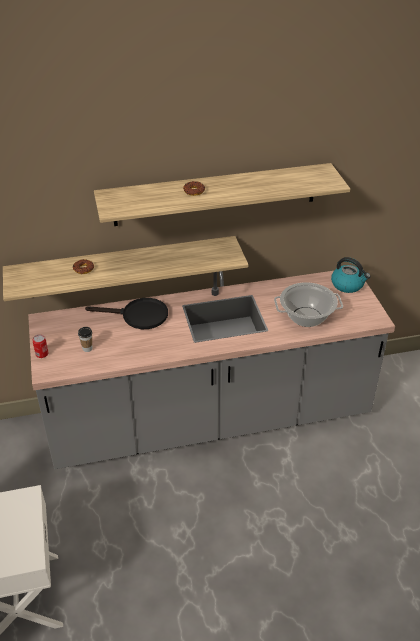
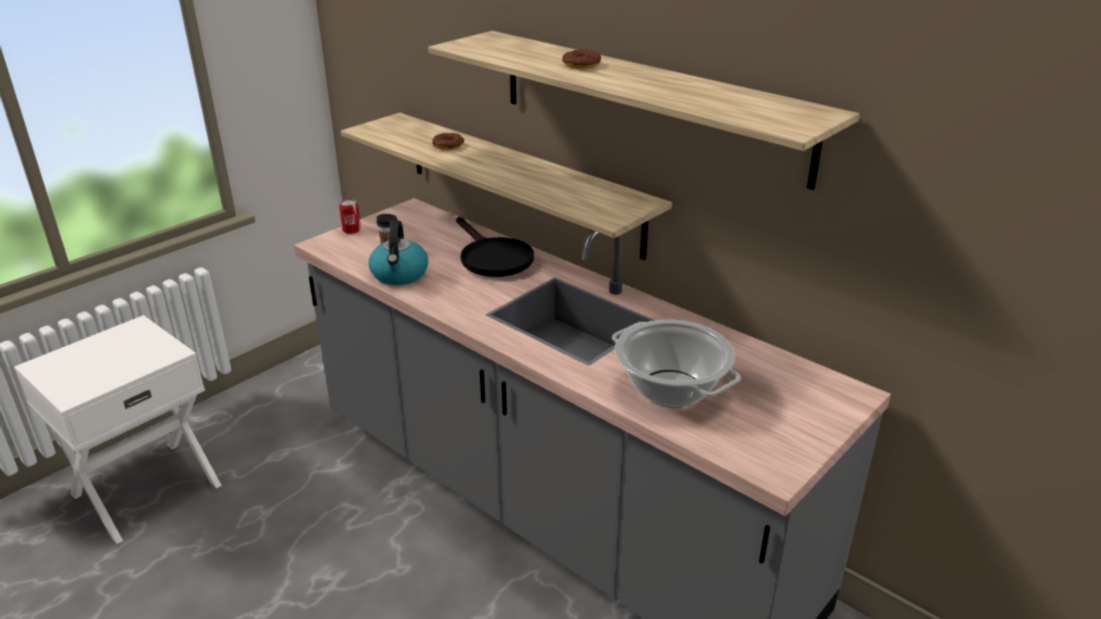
camera: 55 degrees right, 10 degrees down
kettle [331,257,371,293] -> kettle moved to [369,221,428,285]

